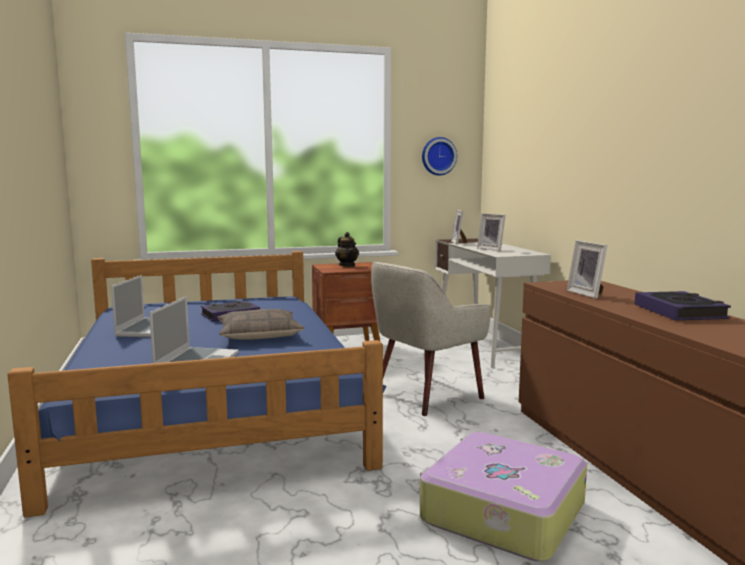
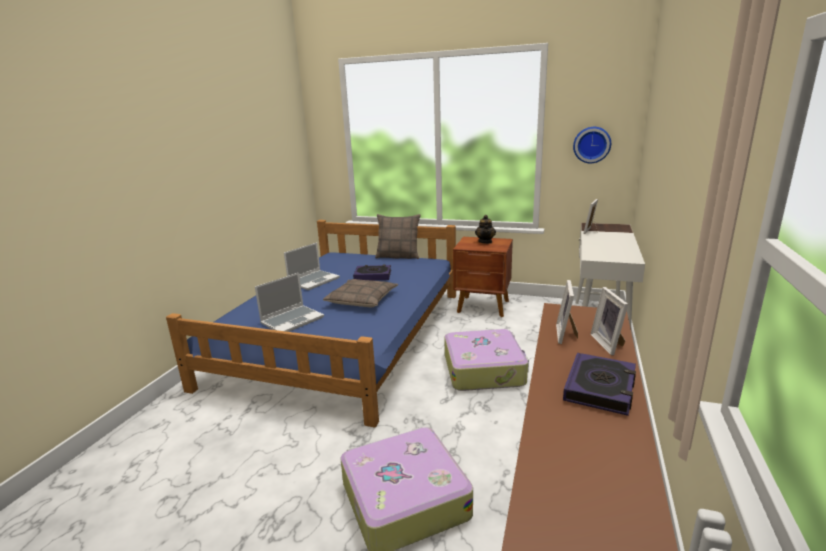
camera: 35 degrees right, 10 degrees up
beige armchair [371,262,491,416] -> suitcase [444,329,529,391]
picture frame [477,213,506,251] -> picture frame moved to [590,287,628,356]
none -> pillow [375,214,420,259]

